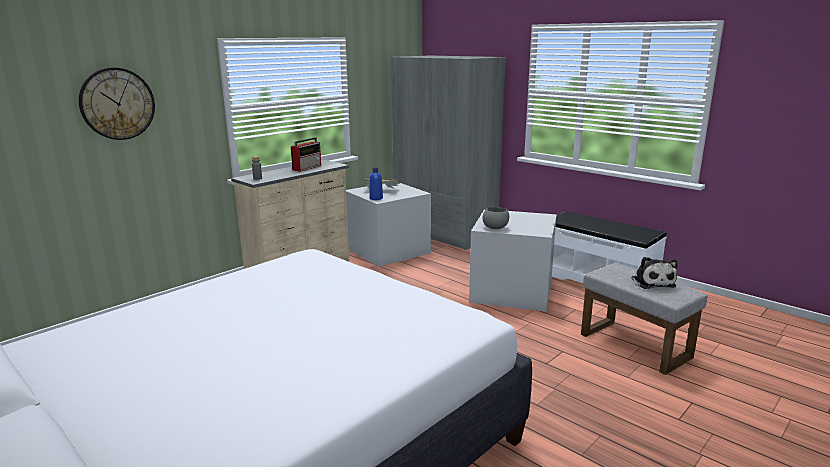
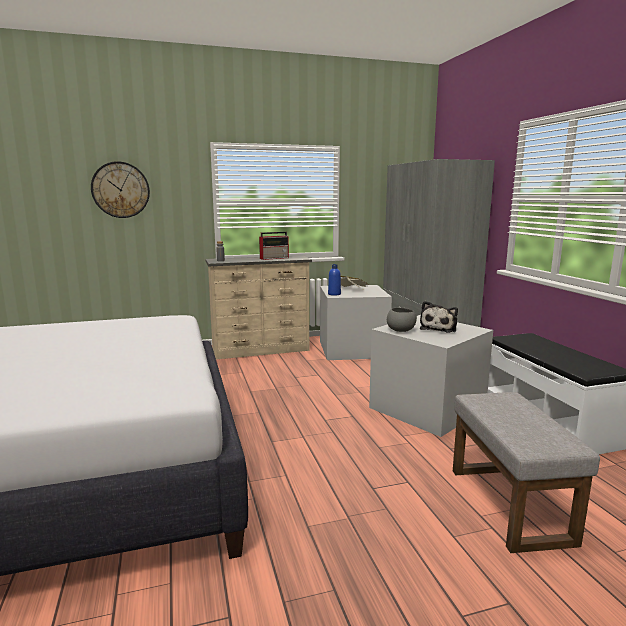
camera: 30 degrees right, 5 degrees down
plush toy [631,257,678,289] -> plush toy moved to [420,301,458,332]

